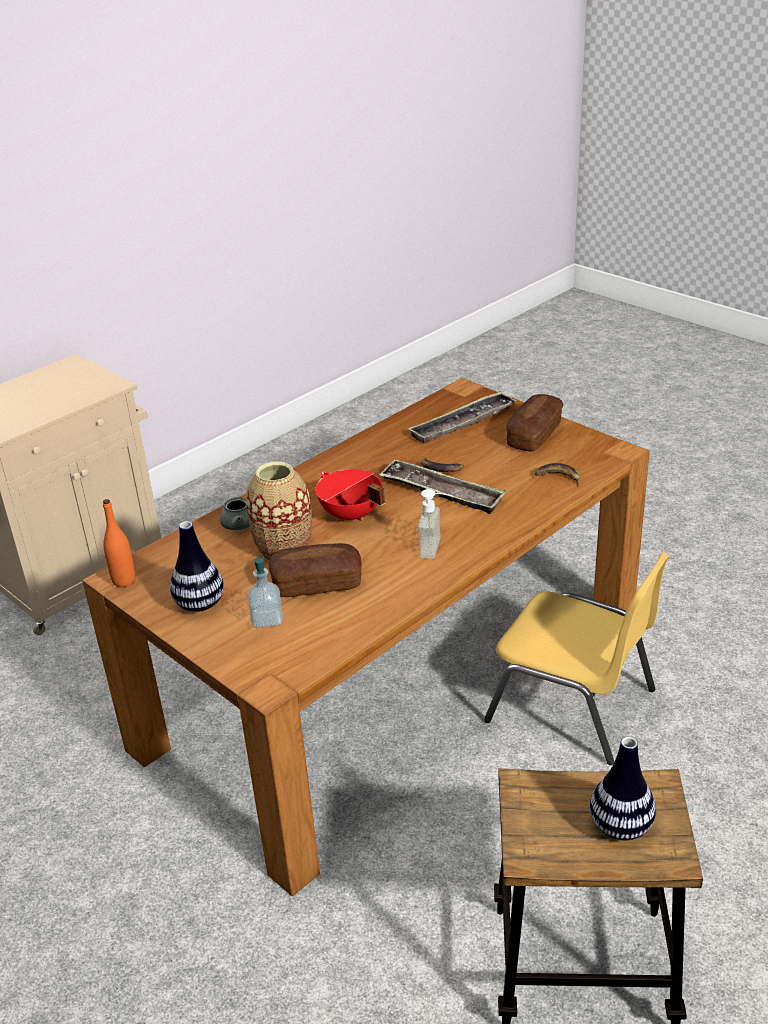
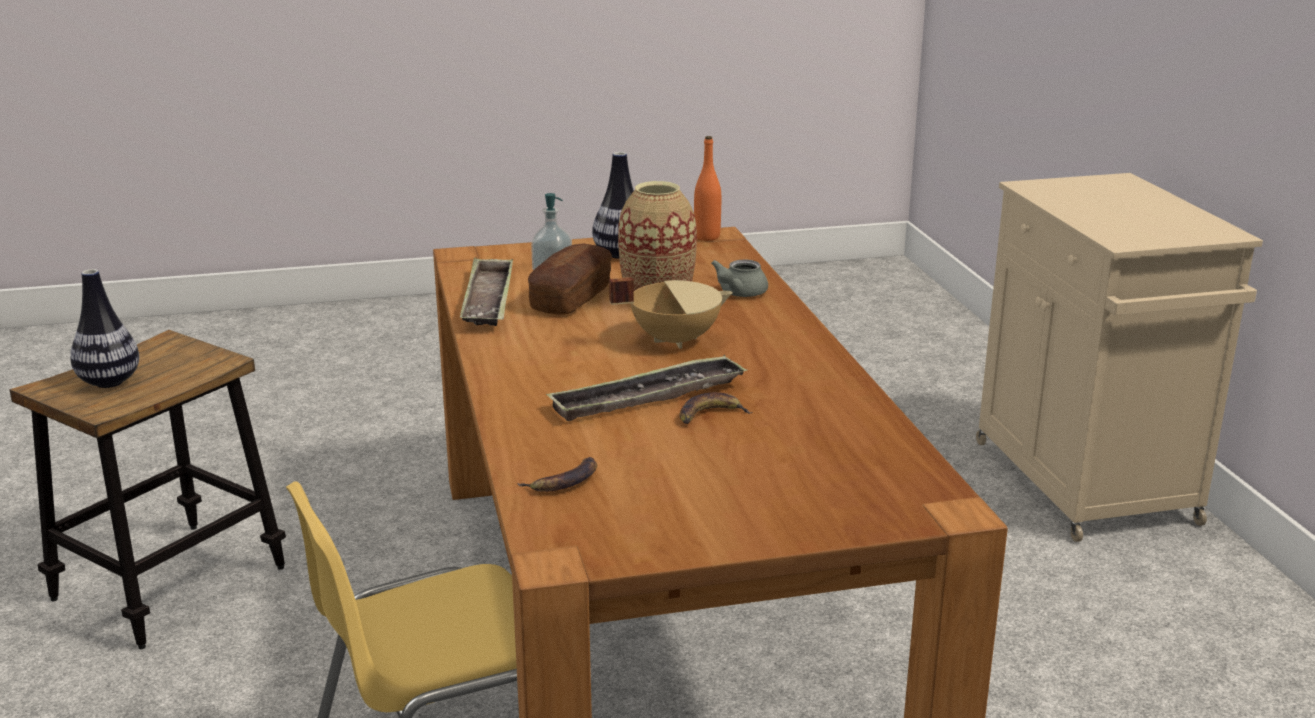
camera: 120 degrees right, 10 degrees down
red cooking pot [316,469,385,522] -> beige cooking pot [609,277,733,349]
tray [408,391,517,443] -> tray moved to [460,258,513,326]
soap dispenser [418,489,453,559] -> none
bread [506,394,563,452] -> none

